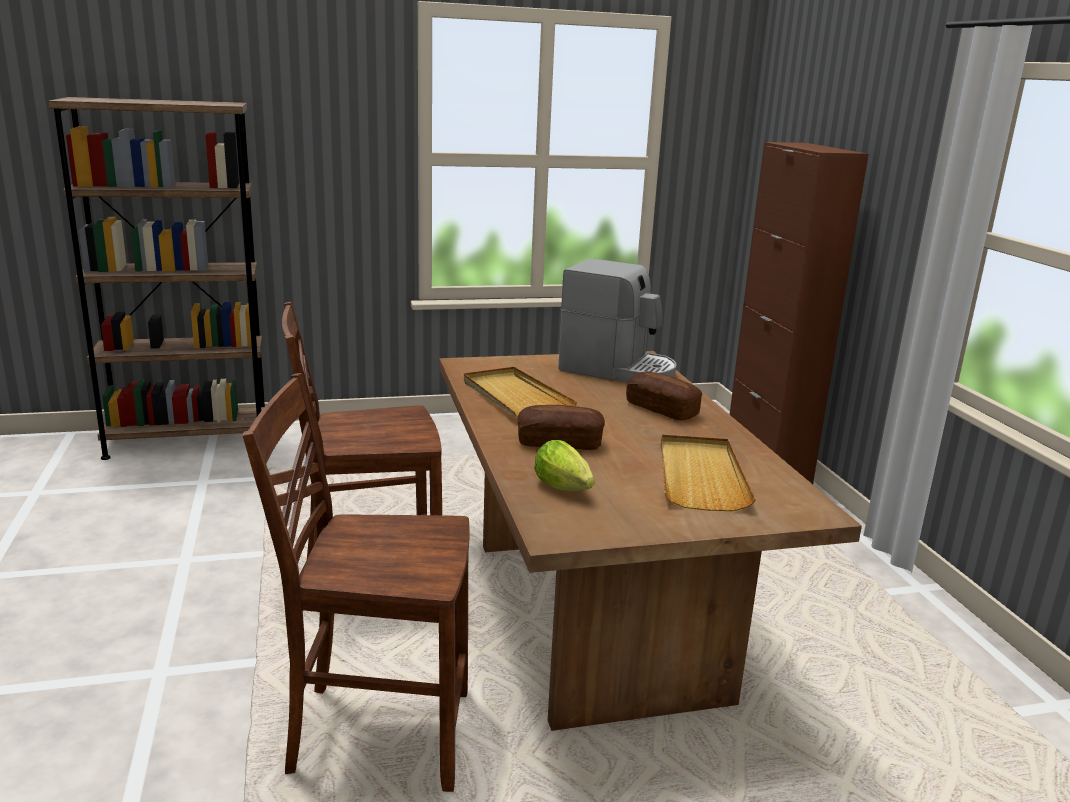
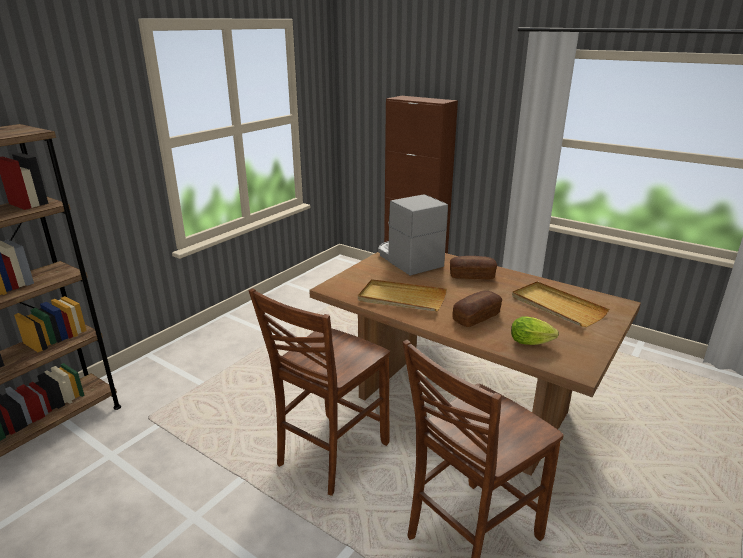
camera: 40 degrees left, 5 degrees up
coffee machine [558,258,676,383] -> coffee machine turned 105 degrees counterclockwise [378,194,448,276]

